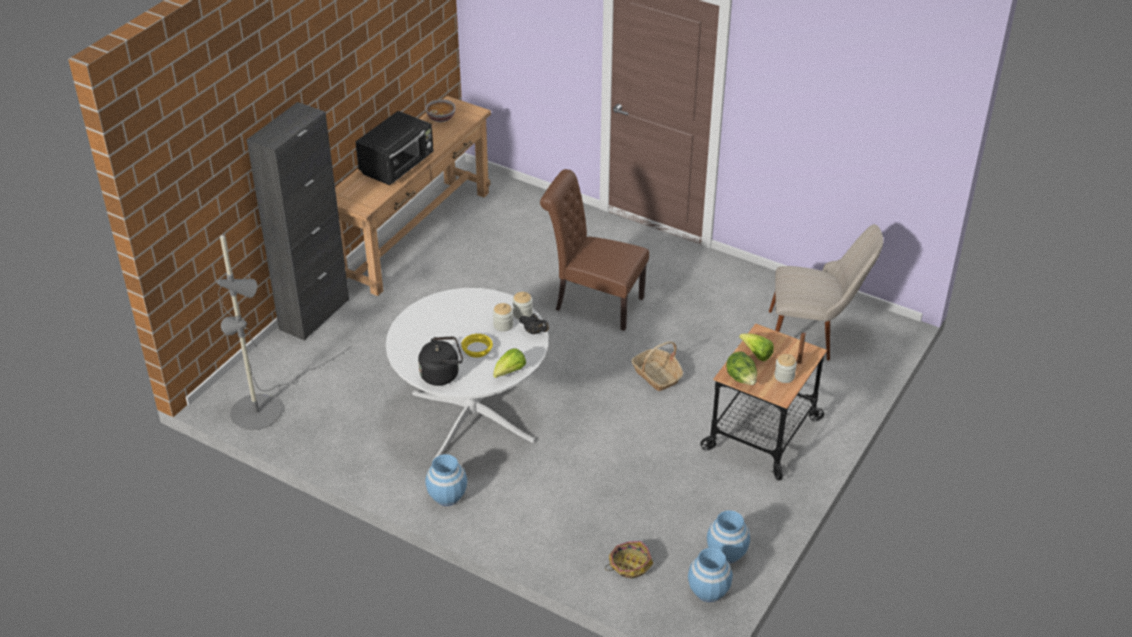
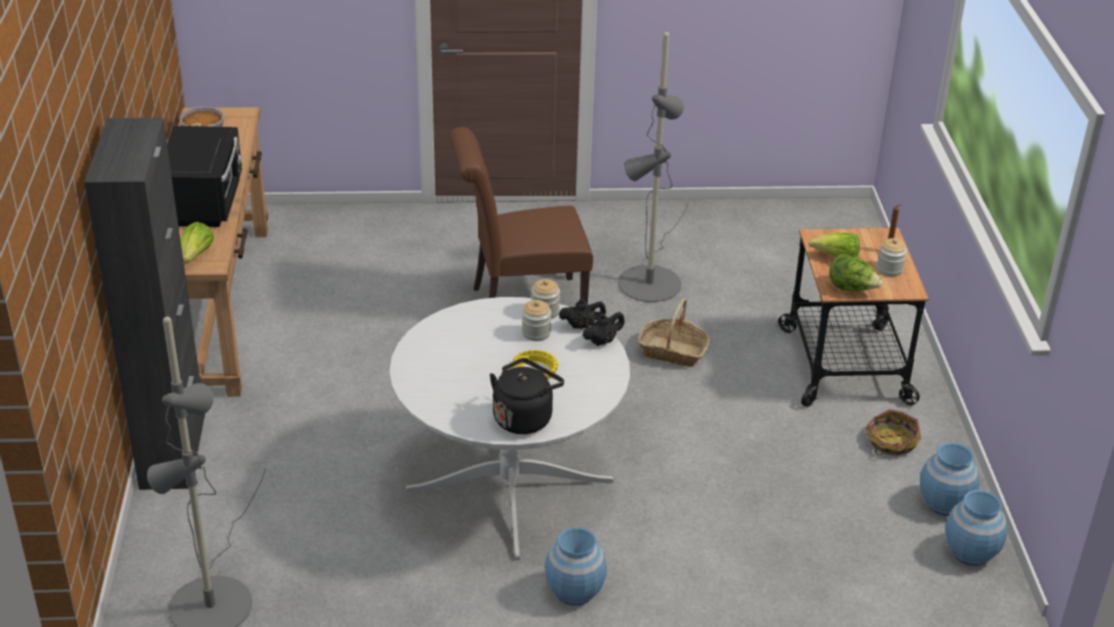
camera: 35 degrees left, 5 degrees down
lettuce [493,348,526,378] -> lettuce moved to [181,222,214,263]
basket [605,541,654,579] -> basket moved to [865,409,921,456]
beige chair [769,224,884,361] -> none
none -> black teapot [583,312,625,346]
none -> grey floor lamp [618,32,688,302]

